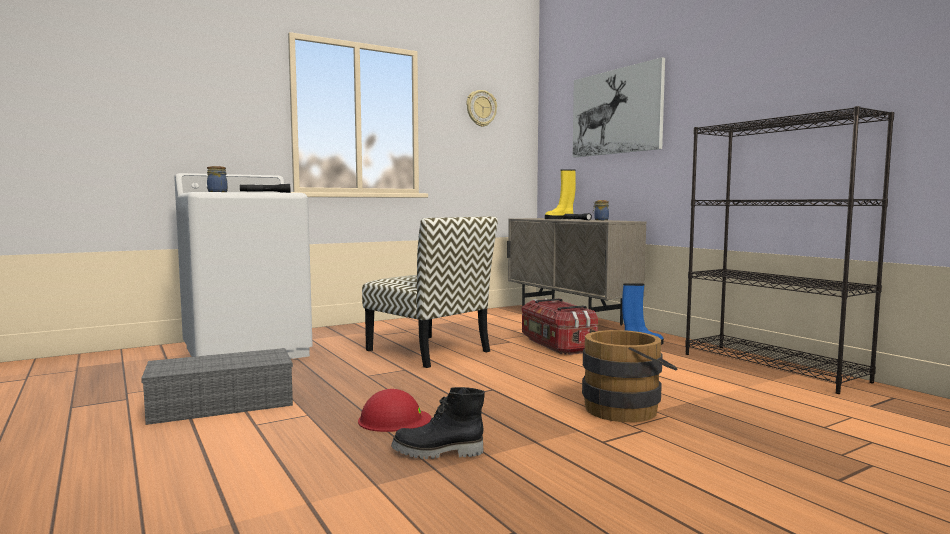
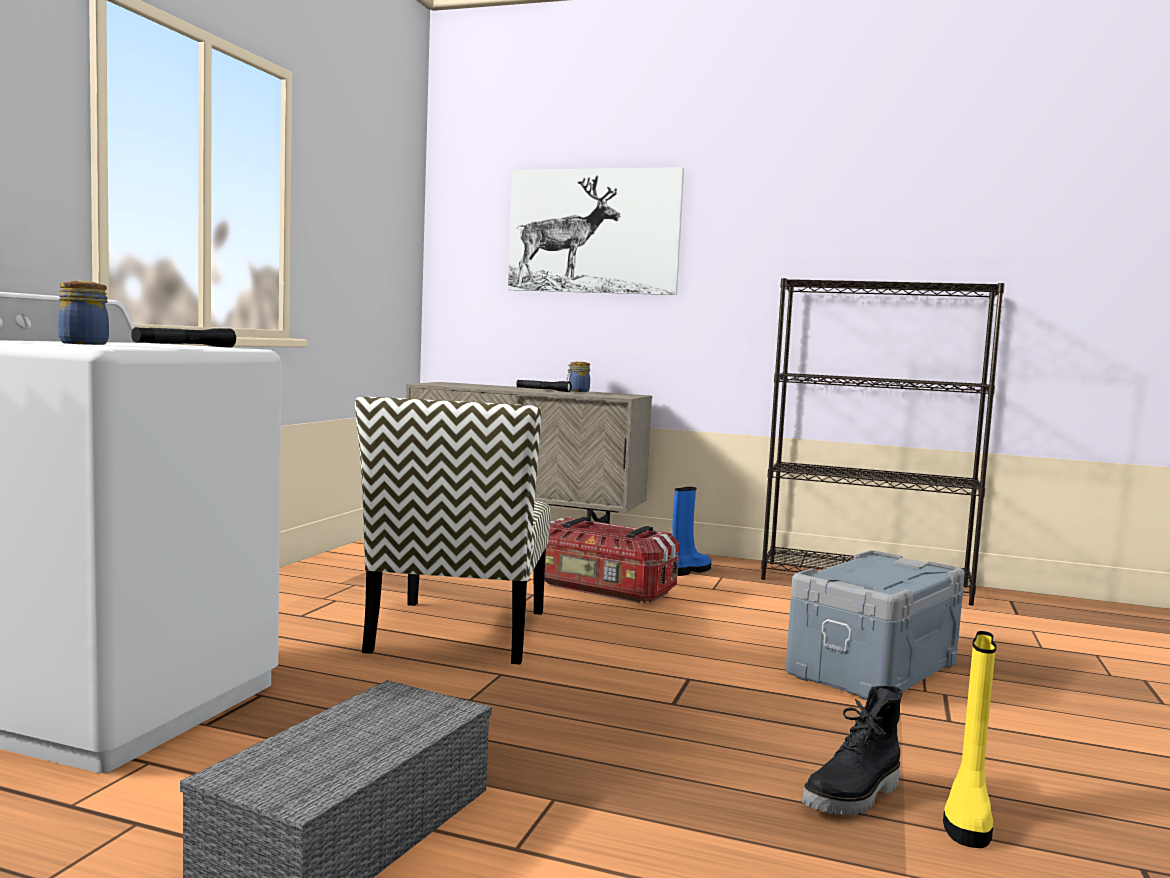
camera: 40 degrees left, 0 degrees up
red hard hat [358,389,431,432] -> none
chair [362,216,498,368] -> chair turned 90 degrees clockwise [355,397,551,665]
wall clock [466,90,497,127] -> none
yellow boot [545,169,576,219] -> yellow boot moved to [943,631,996,848]
brown bucket [582,330,678,422] -> grey storage box [786,550,965,700]

